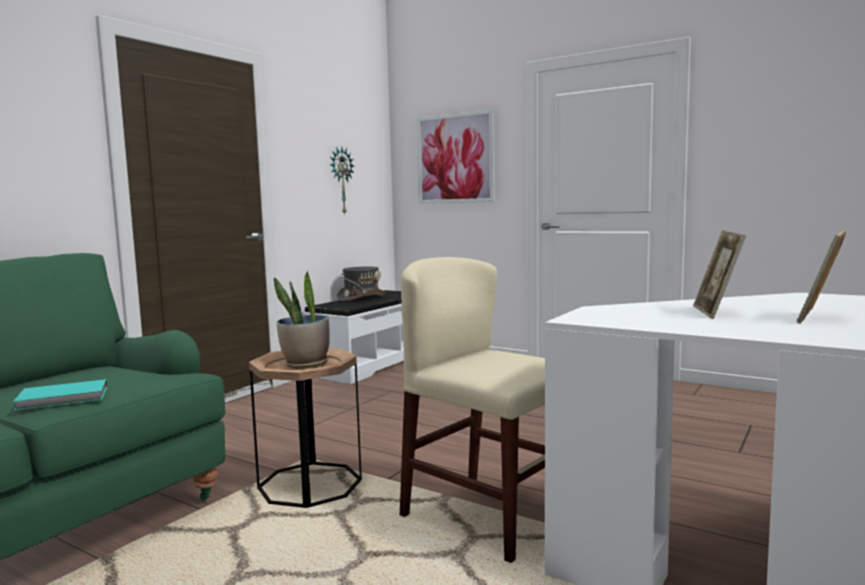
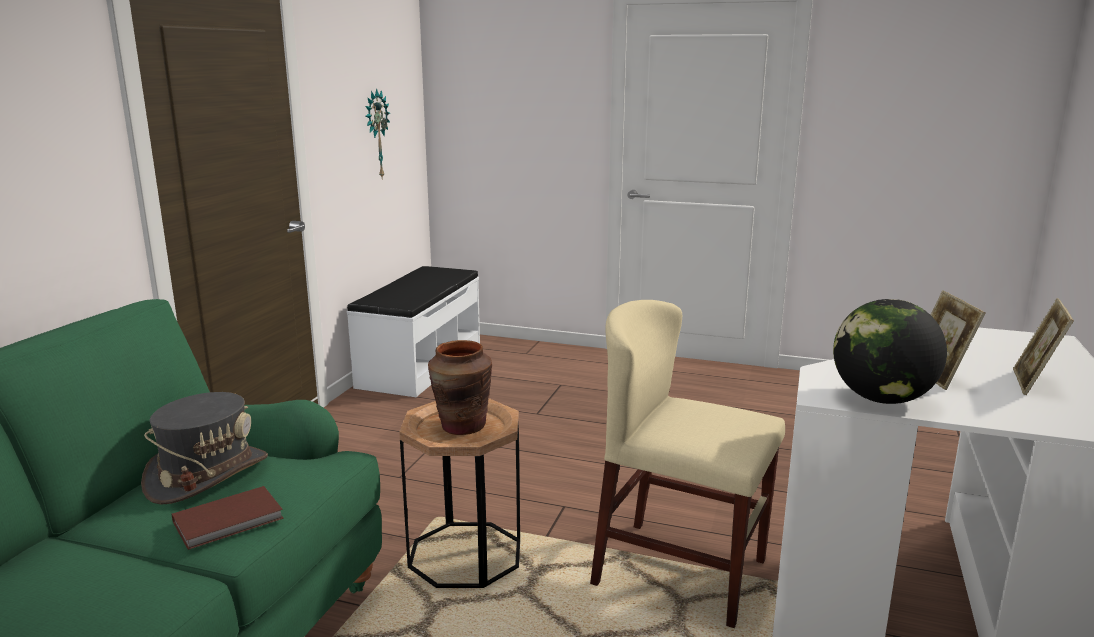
camera: 15 degrees left, 10 degrees up
turquoise book [13,379,107,410] -> brown book [172,486,284,550]
potted plant [274,271,330,369] -> brown vase [428,340,492,435]
grey hat [337,266,386,302] -> grey hat moved to [141,392,268,505]
picture [416,109,495,204] -> none
none -> globe [833,299,947,404]

